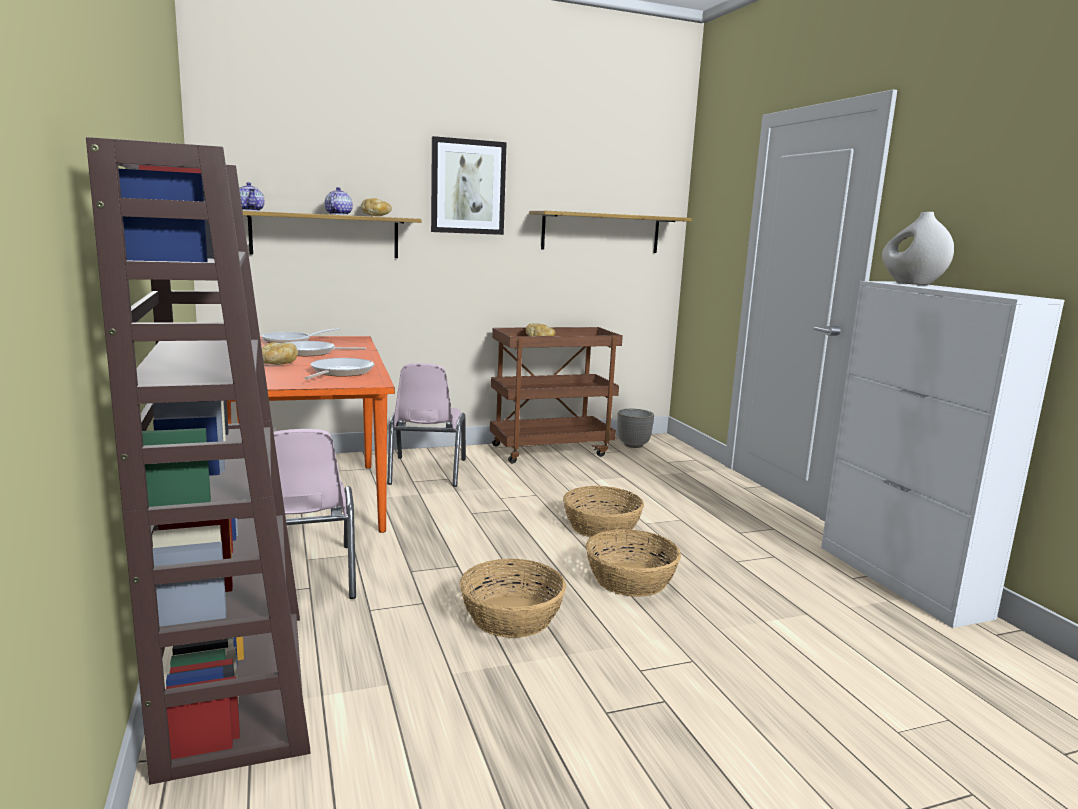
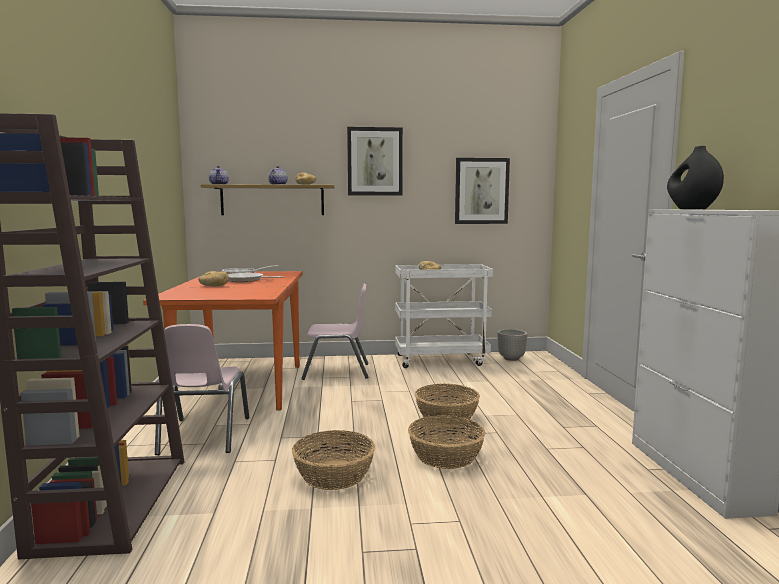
camera: 15 degrees right, 5 degrees down
frying pan [304,358,374,380] -> none
pink chair [387,363,466,487] -> pink chair turned 105 degrees counterclockwise [301,283,368,380]
brown cart [490,327,623,463] -> white cart [395,264,493,368]
shelf [529,211,692,253] -> picture [455,158,510,224]
white vase [882,212,954,285] -> black vase [667,146,724,209]

